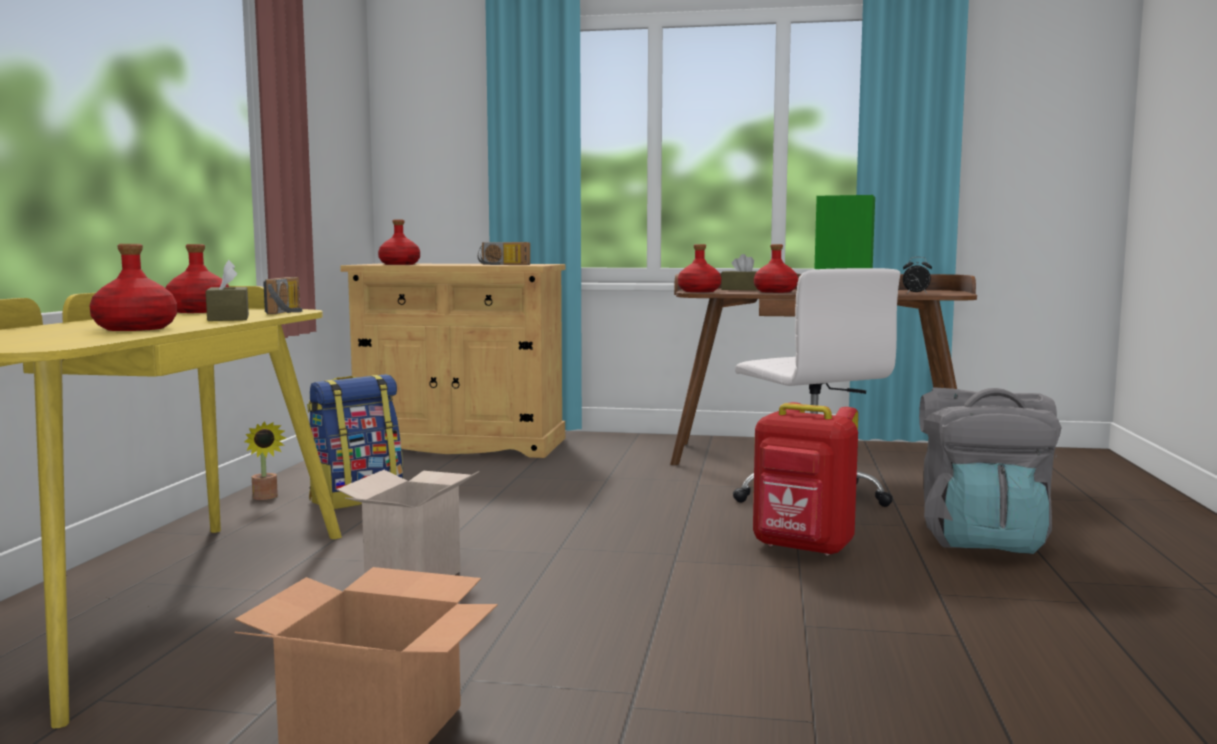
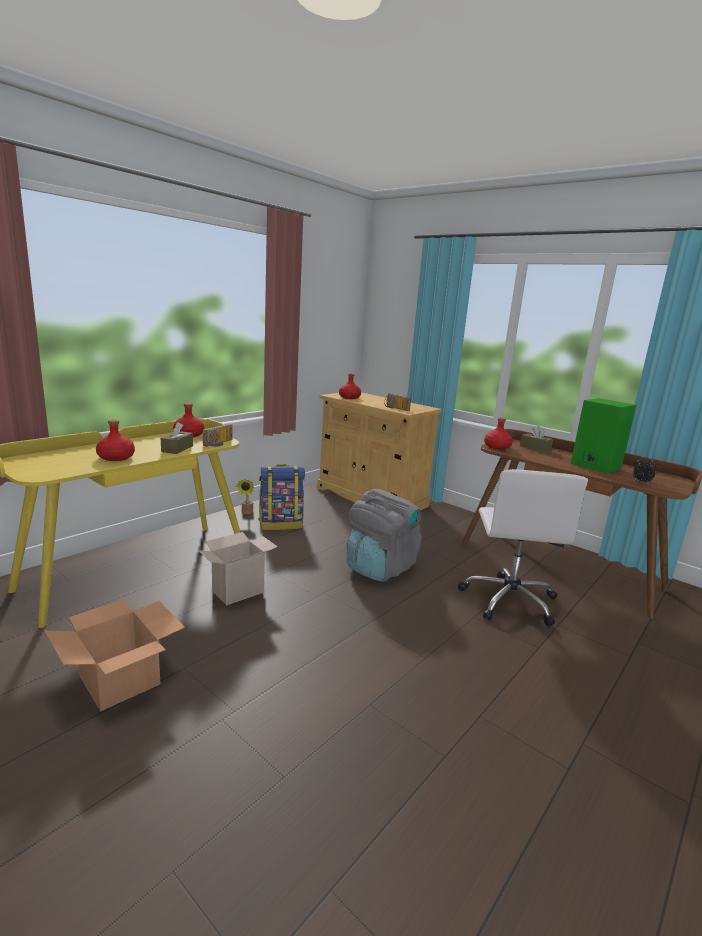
camera: 30 degrees right, 10 degrees up
red backpack [753,402,858,556] -> none
red bottle [754,244,798,293] -> none
grey backpack [919,387,1062,554] -> grey backpack moved to [347,489,423,582]

